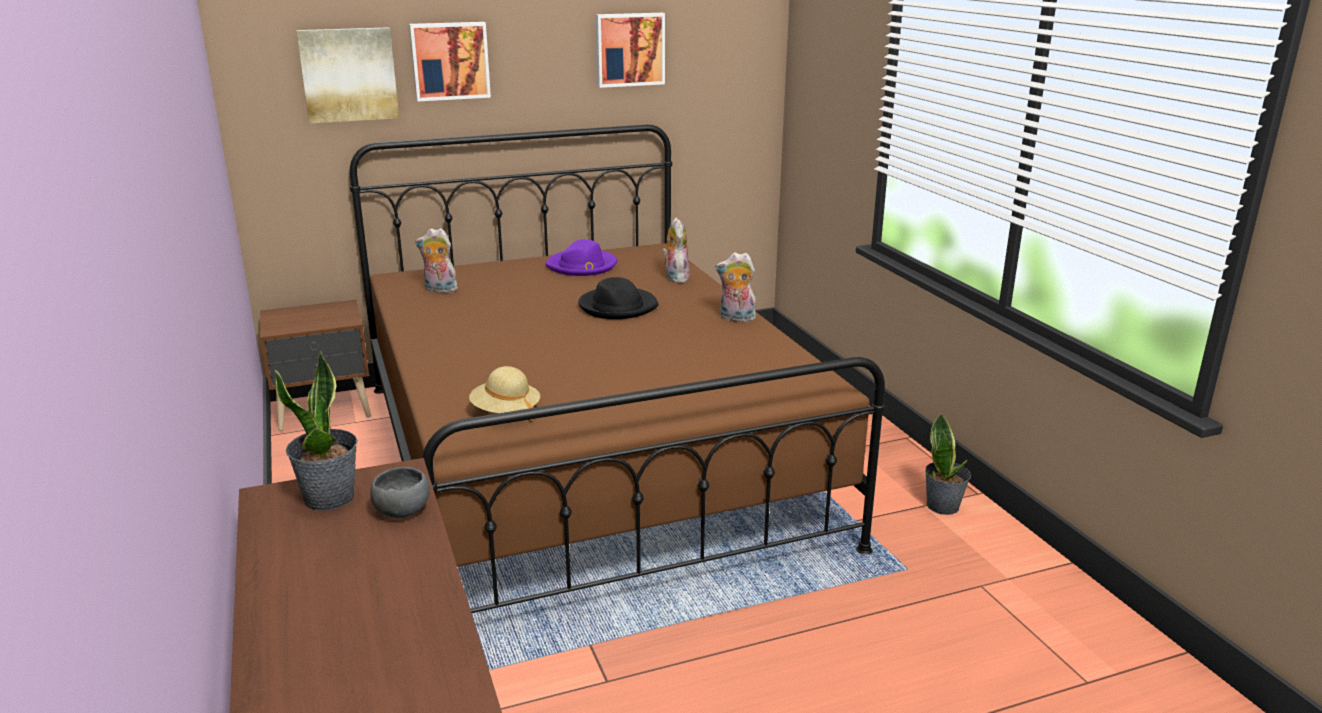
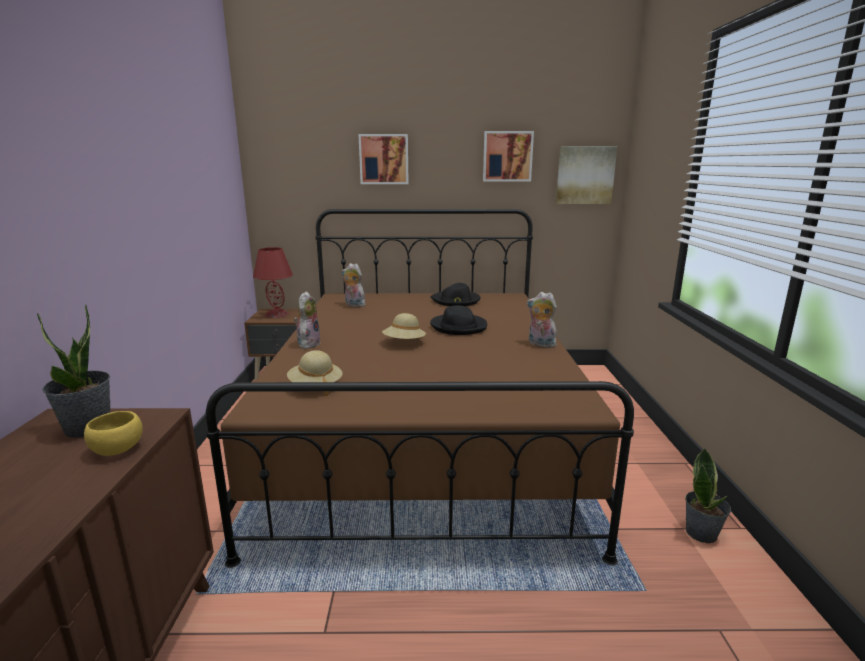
camera: 20 degrees right, 5 degrees down
picture [296,27,399,124] -> picture moved to [556,146,617,204]
grey bowl [370,467,430,518] -> yellow bowl [84,411,143,456]
purple hat [545,239,617,276] -> black hat [431,283,480,306]
plush toy [662,217,691,283] -> plush toy moved to [294,291,321,349]
none -> red table lamp [253,247,293,318]
none -> beige hat [382,313,426,339]

